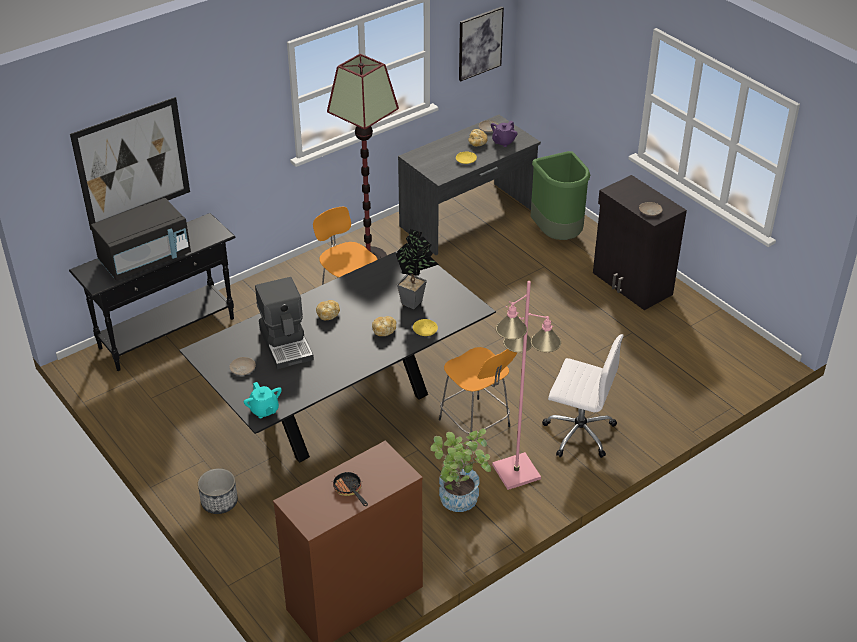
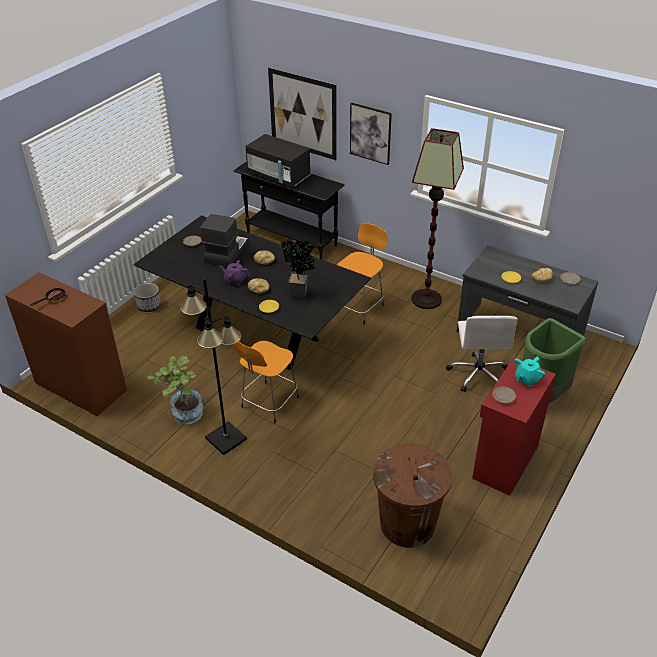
camera: 70 degrees right, 0 degrees up
turquoise teapot [244,382,282,418] -> turquoise teapot moved to [514,357,545,386]
coffee machine [255,277,314,369] -> coffee machine turned 150 degrees clockwise [200,214,248,267]
picture [459,7,504,81] -> picture moved to [350,103,392,165]
purple teapot [491,121,518,147] -> purple teapot moved to [219,260,250,285]
pink floor lamp [492,281,561,490] -> black floor lamp [180,278,247,455]
white office chair [542,334,624,458] -> white office chair moved to [446,316,518,392]
black cabinet [593,175,687,310] -> red cabinet [472,358,556,496]
none -> brown trash can [373,444,452,548]

